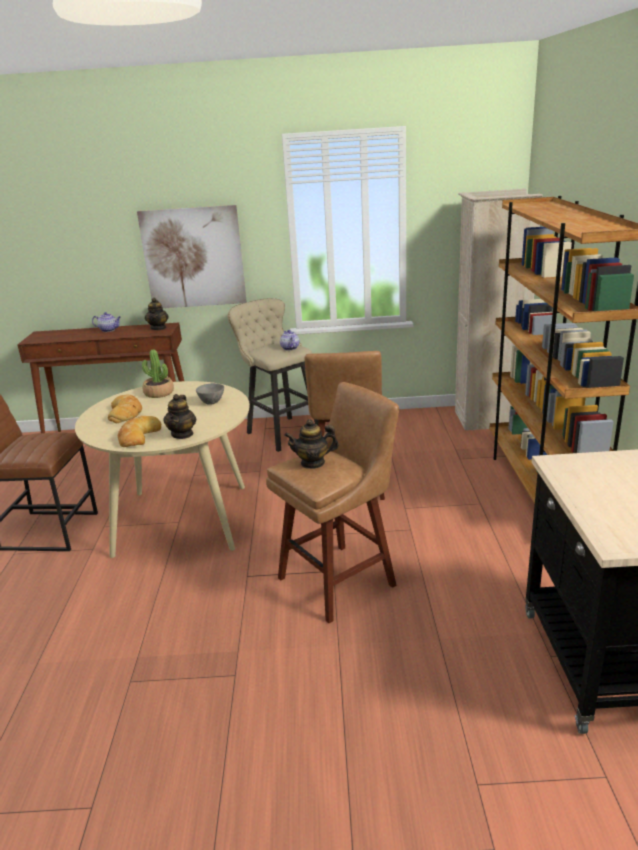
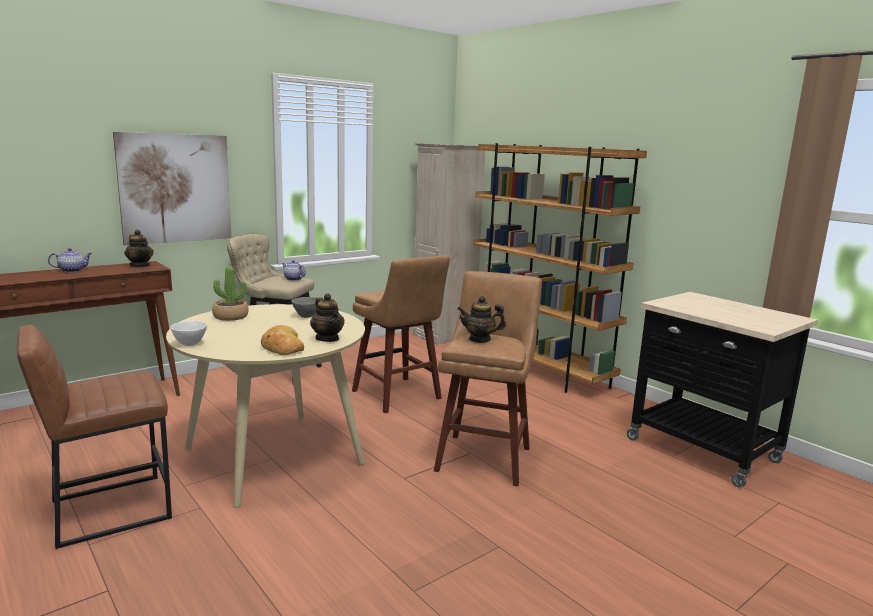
camera: 40 degrees left, 10 degrees down
bread [108,395,142,423] -> none
teapot [284,419,339,469] -> teapot turned 45 degrees clockwise [457,296,506,343]
none -> white bowl [170,321,207,346]

